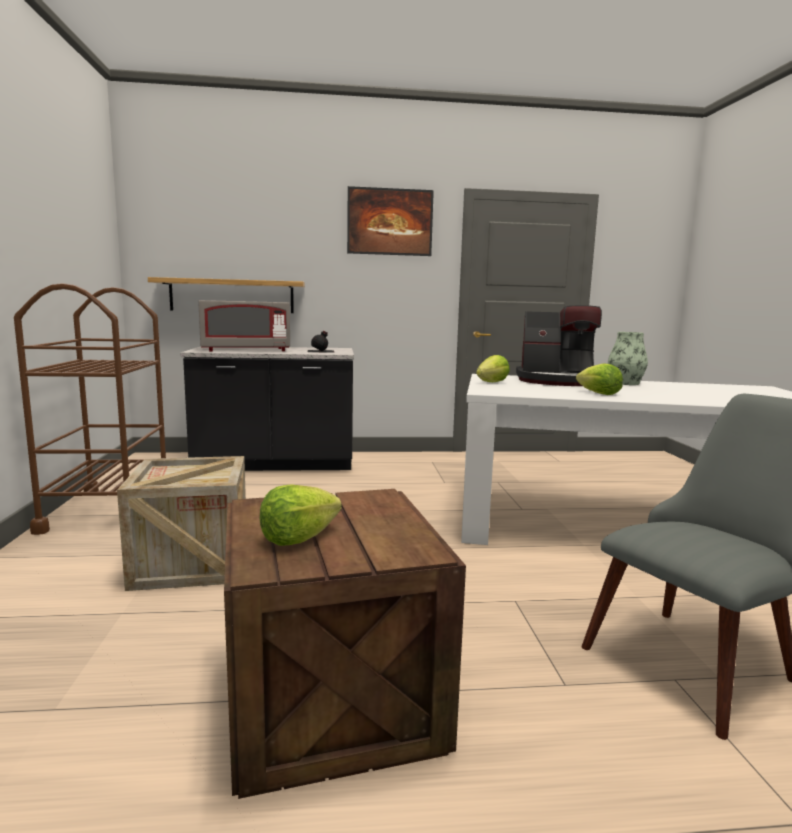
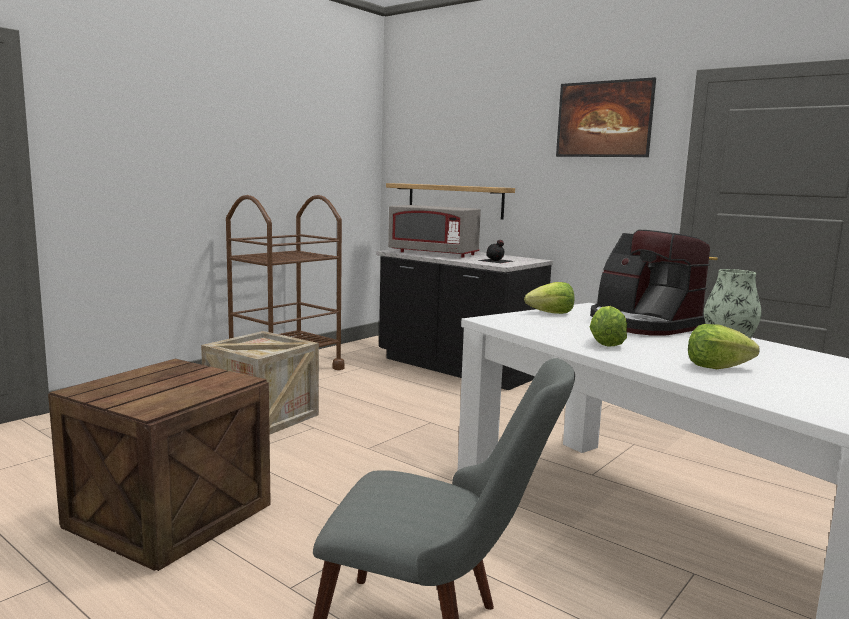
camera: 45 degrees right, 0 degrees up
lettuce [260,484,342,546] -> lettuce moved to [688,324,760,369]

